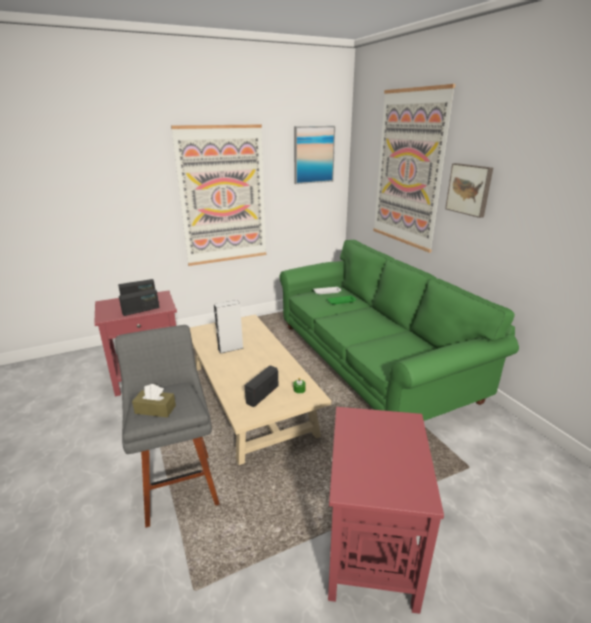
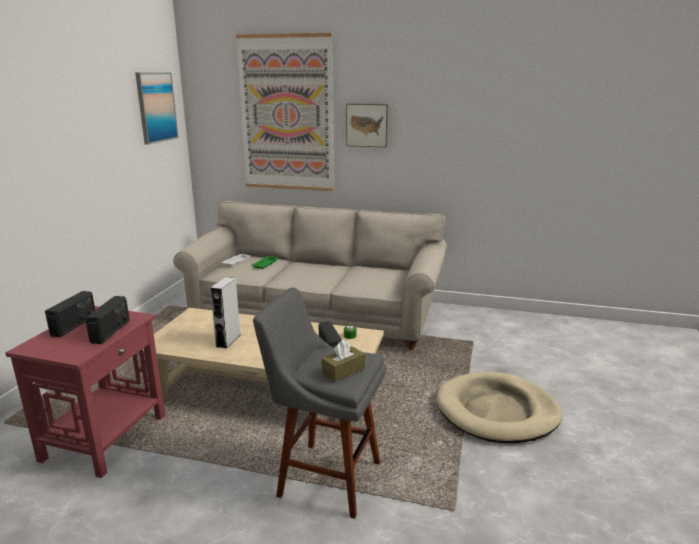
camera: 50 degrees left, 5 degrees down
picture [171,124,266,266] -> none
green sofa [280,240,519,421] -> beige sofa [173,201,447,350]
red side table [328,407,444,614] -> beige dog bed [437,372,562,443]

